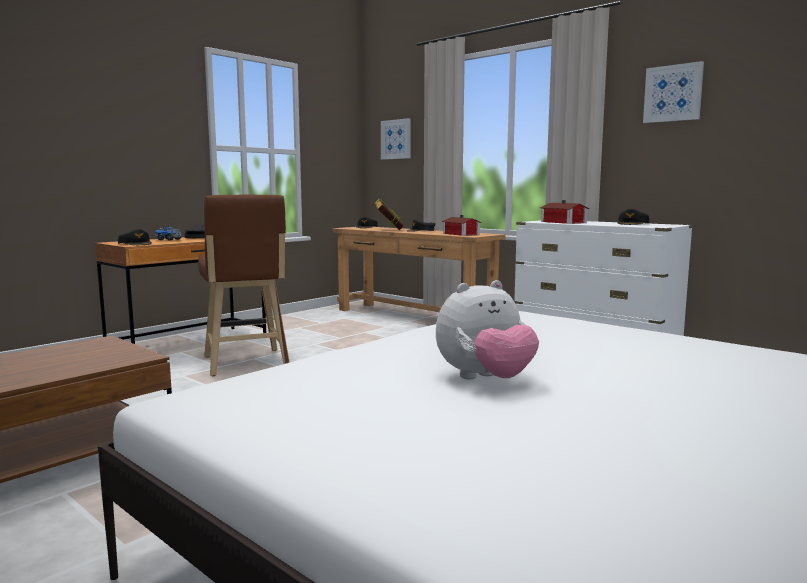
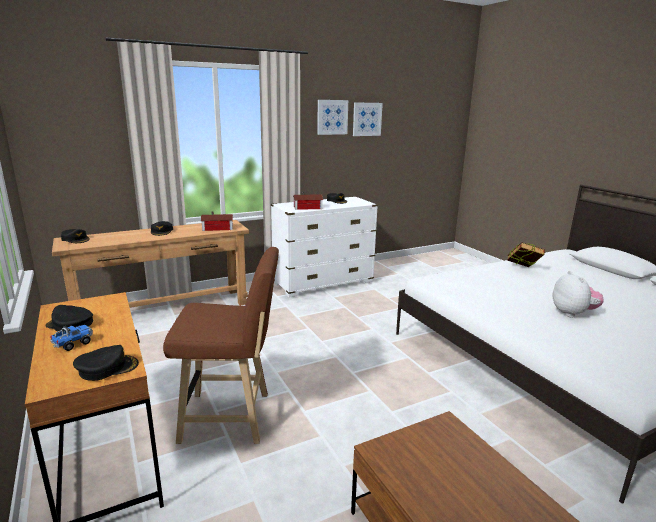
camera: 70 degrees left, 10 degrees up
book [374,199,403,230] -> book moved to [507,242,545,267]
picture [381,118,411,160] -> picture moved to [353,102,383,136]

